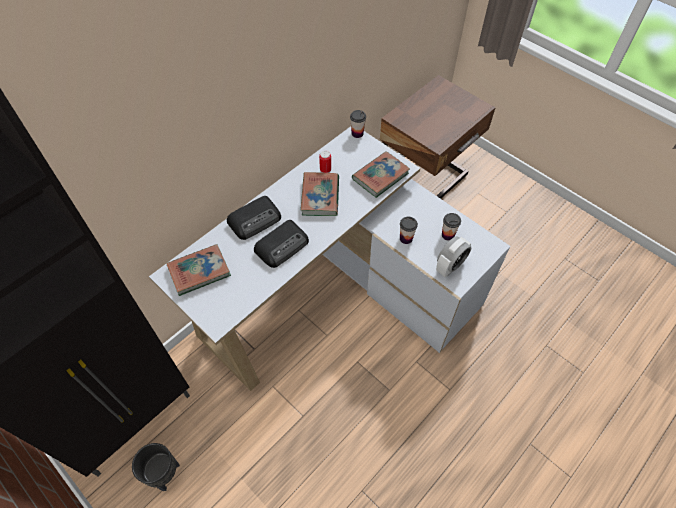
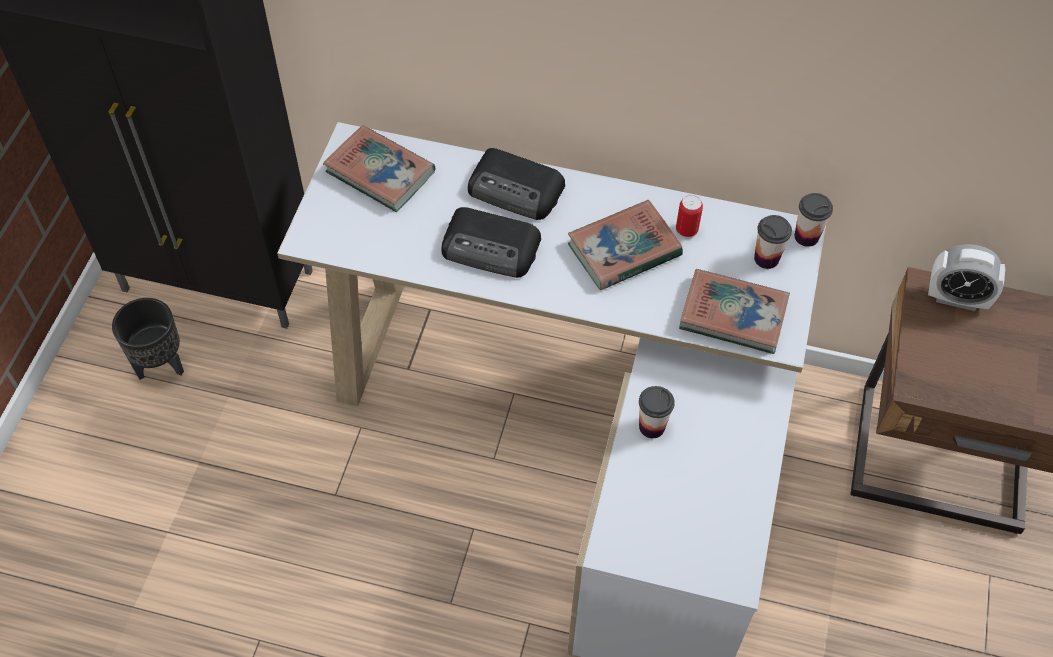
camera: 60 degrees right, 0 degrees up
alarm clock [436,236,472,277] -> alarm clock moved to [928,244,1005,311]
cup [442,213,461,241] -> cup moved to [754,215,792,269]

